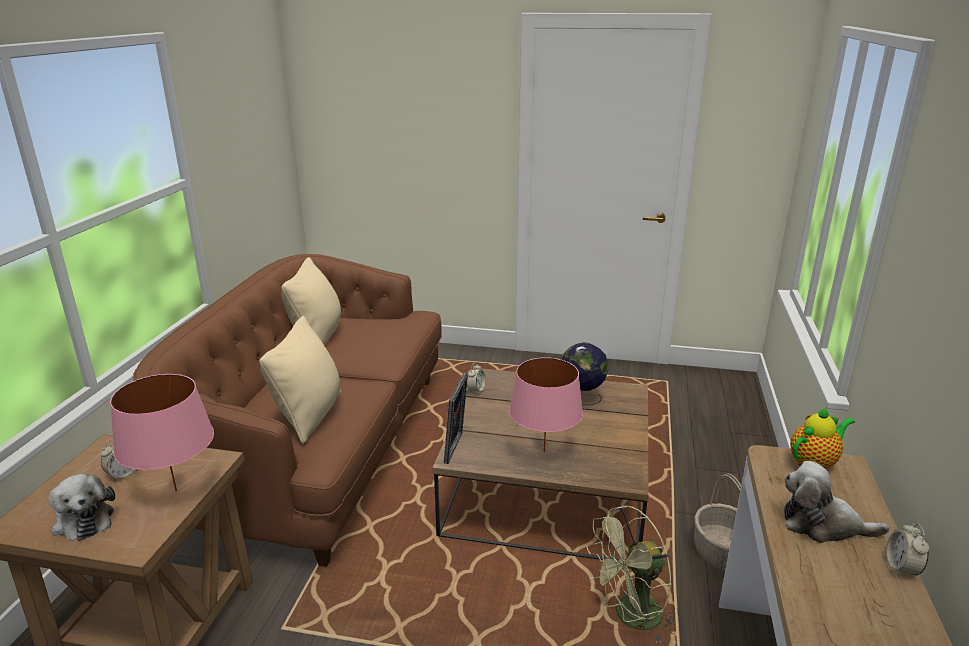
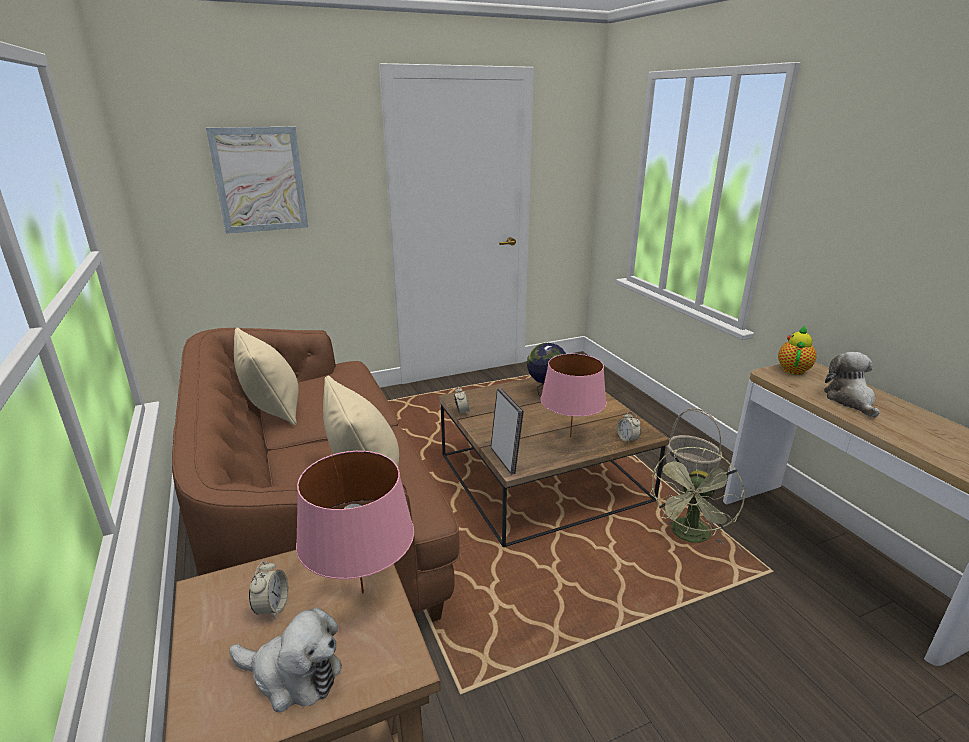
camera: 35 degrees left, 0 degrees up
plush toy [784,461,890,543] -> plush toy turned 105 degrees clockwise [824,352,880,418]
alarm clock [886,523,929,578] -> alarm clock moved to [617,411,641,443]
none -> picture [206,127,308,234]

